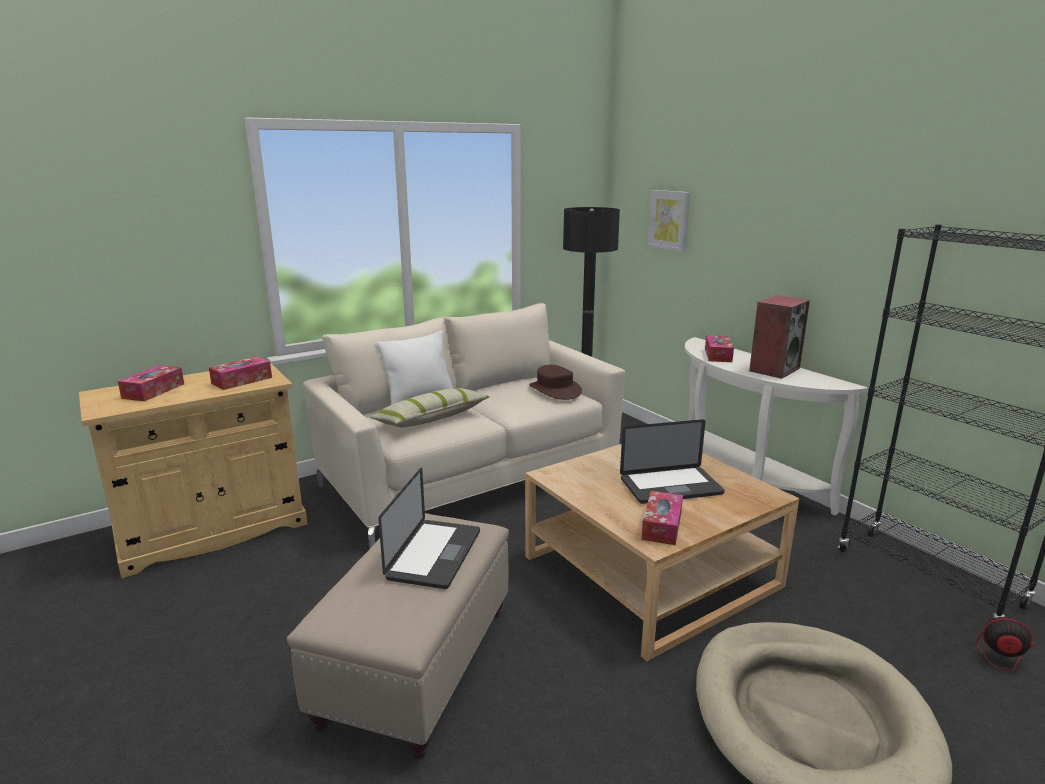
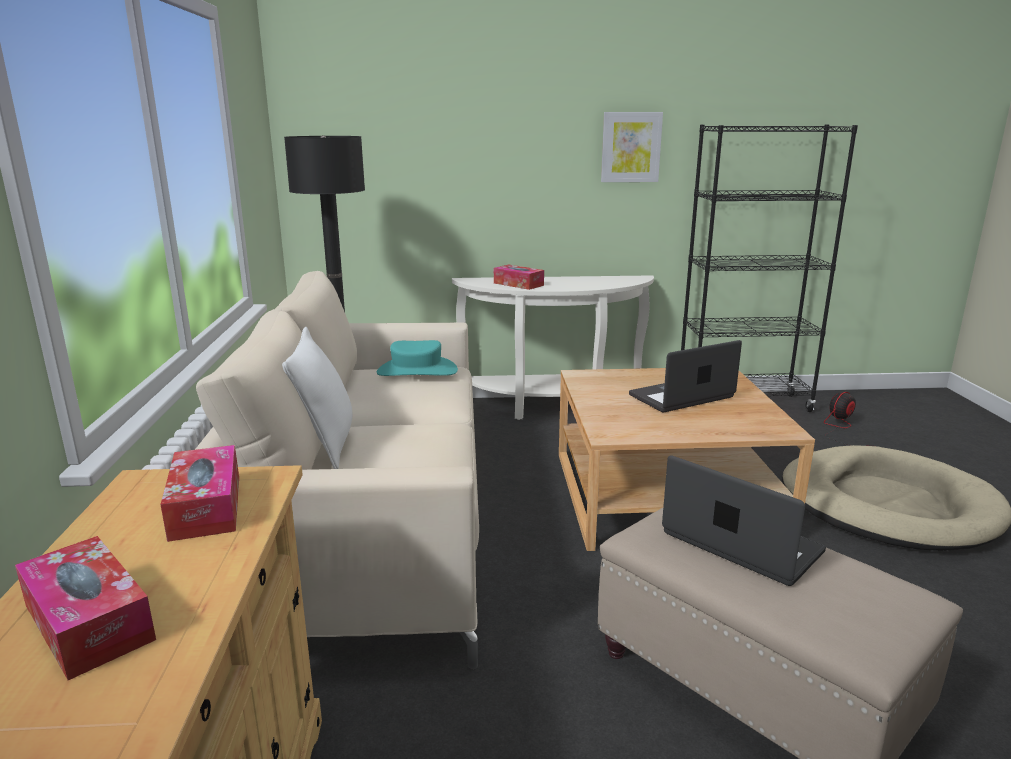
camera: 60 degrees left, 0 degrees up
pillow [369,388,489,427] -> none
brown hat [529,365,582,400] -> turquoise hat [377,340,458,376]
laptop [620,419,725,504] -> laptop turned 135 degrees counterclockwise [629,340,742,413]
tissue box [641,491,683,545] -> none
picture [648,190,690,252] -> picture moved to [601,112,663,182]
speaker [749,295,810,379] -> none

